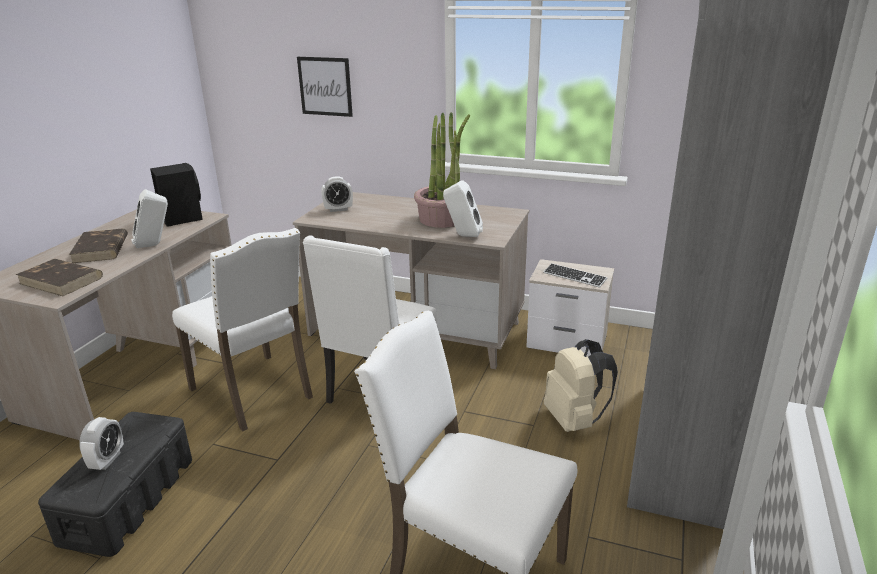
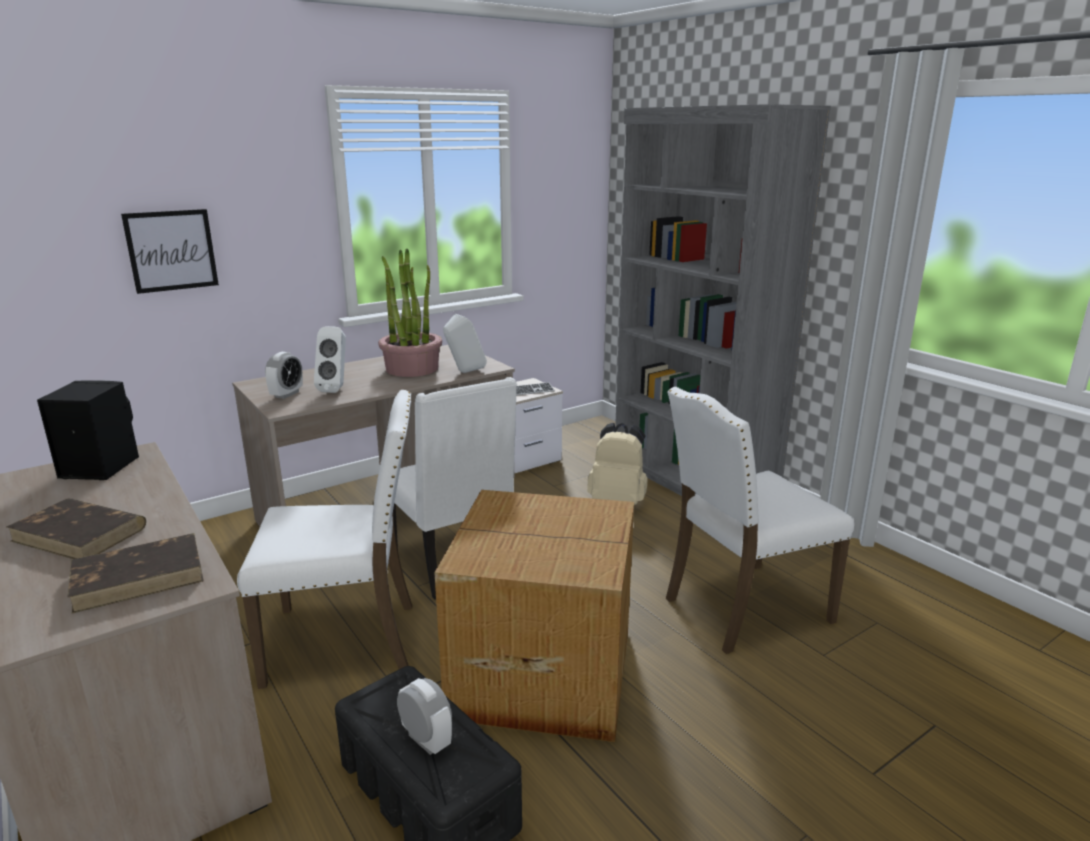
camera: 55 degrees left, 5 degrees down
white speaker [131,189,168,248] -> white speaker moved to [314,326,346,393]
none -> cardboard box [434,490,634,742]

